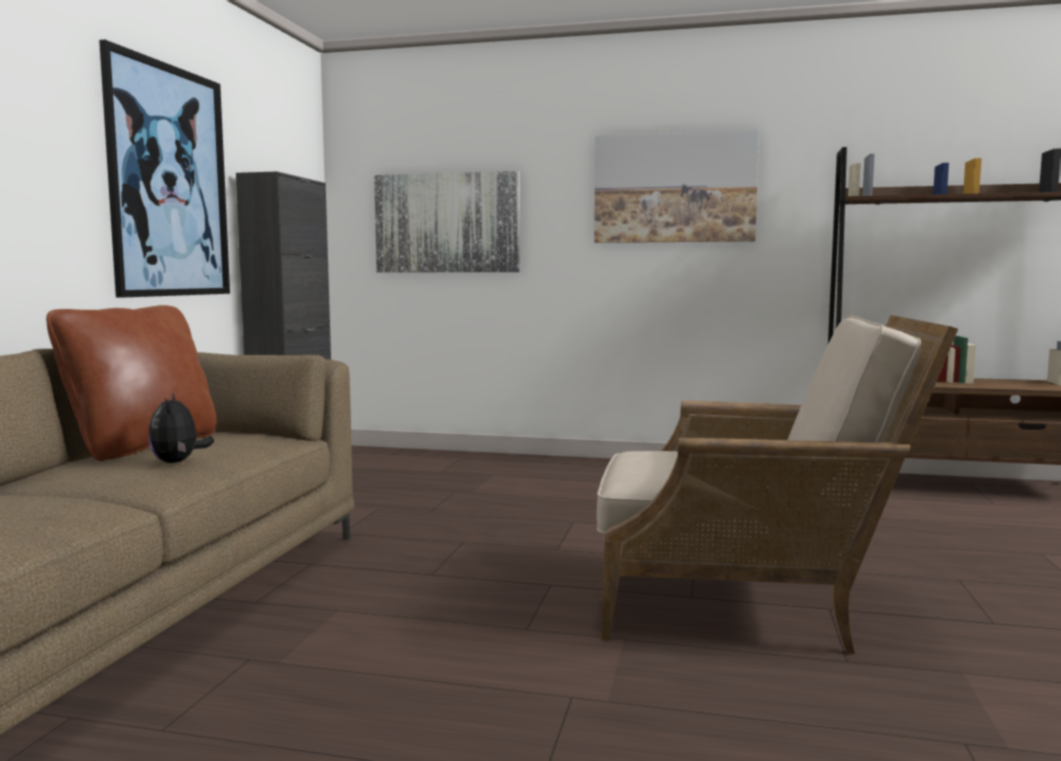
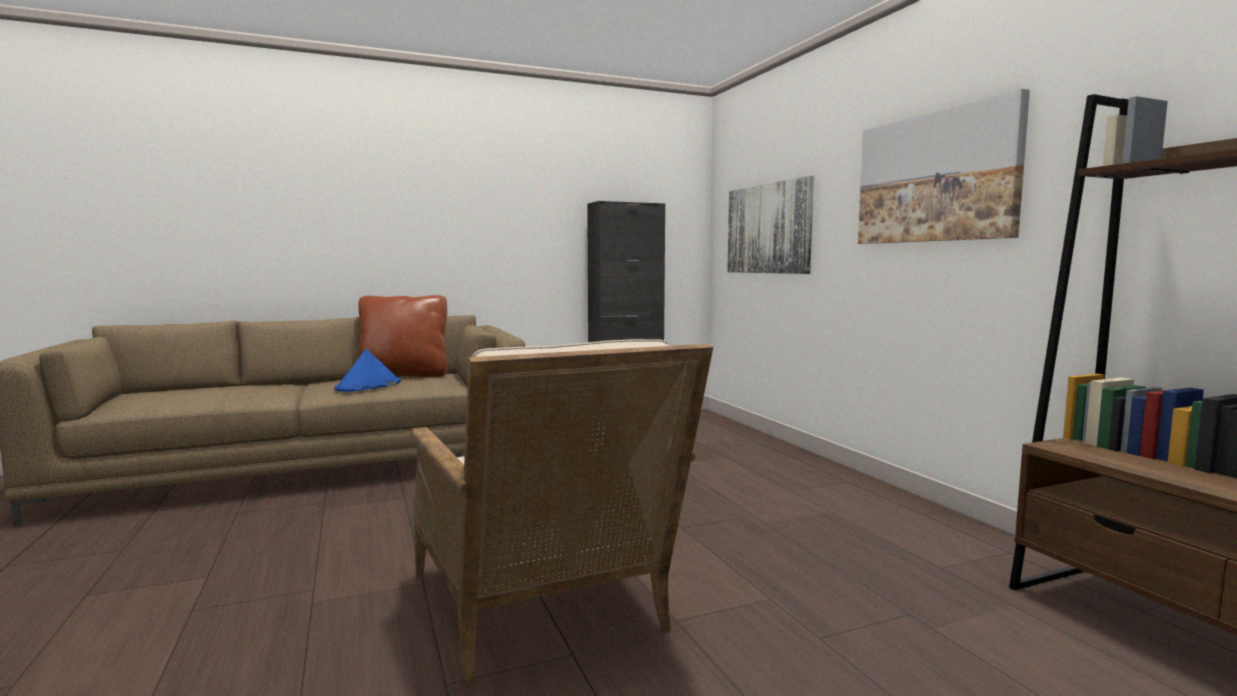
camera: 55 degrees right, 0 degrees up
picture [99,40,230,298] -> none
plush toy [148,393,214,463] -> blue hat [335,349,401,392]

